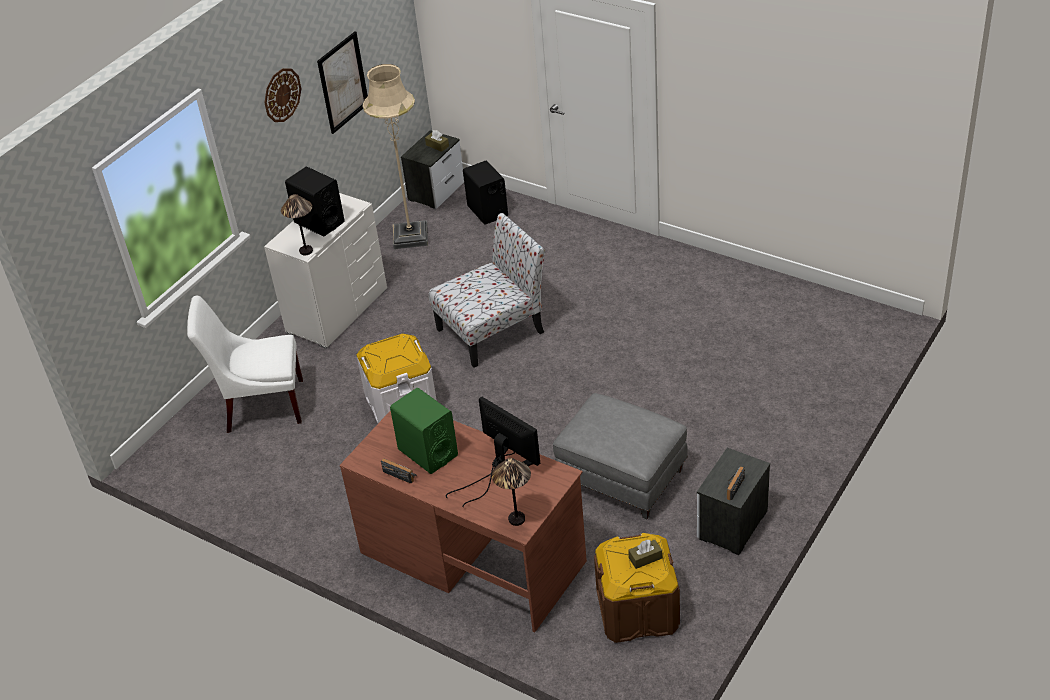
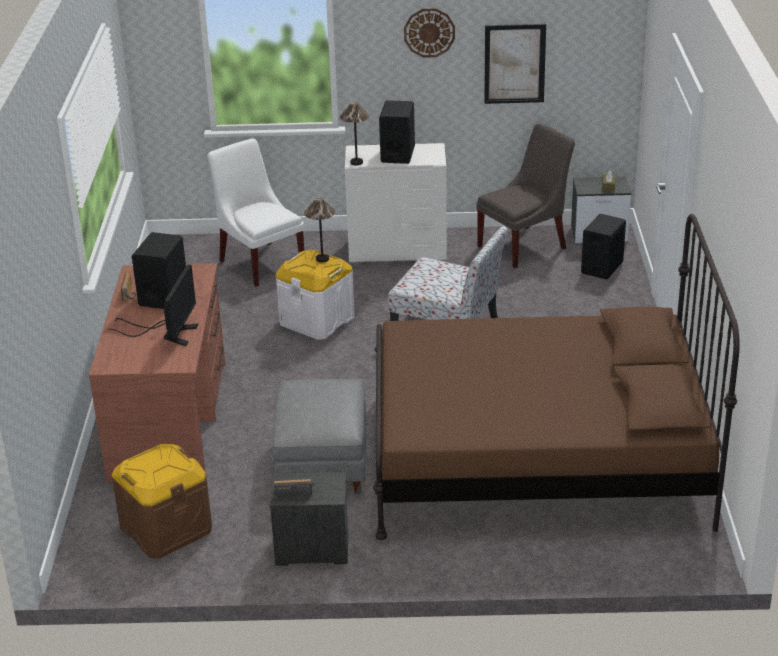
camera: 55 degrees right, 10 degrees down
beige floor lamp [362,64,428,249] -> grey chair [477,124,575,268]
green speaker [390,388,458,474] -> black speaker [132,232,186,309]
table lamp [492,458,531,526] -> table lamp moved to [304,198,335,262]
brown tissue box [628,539,662,569] -> none
none -> brown bed [373,214,740,540]

